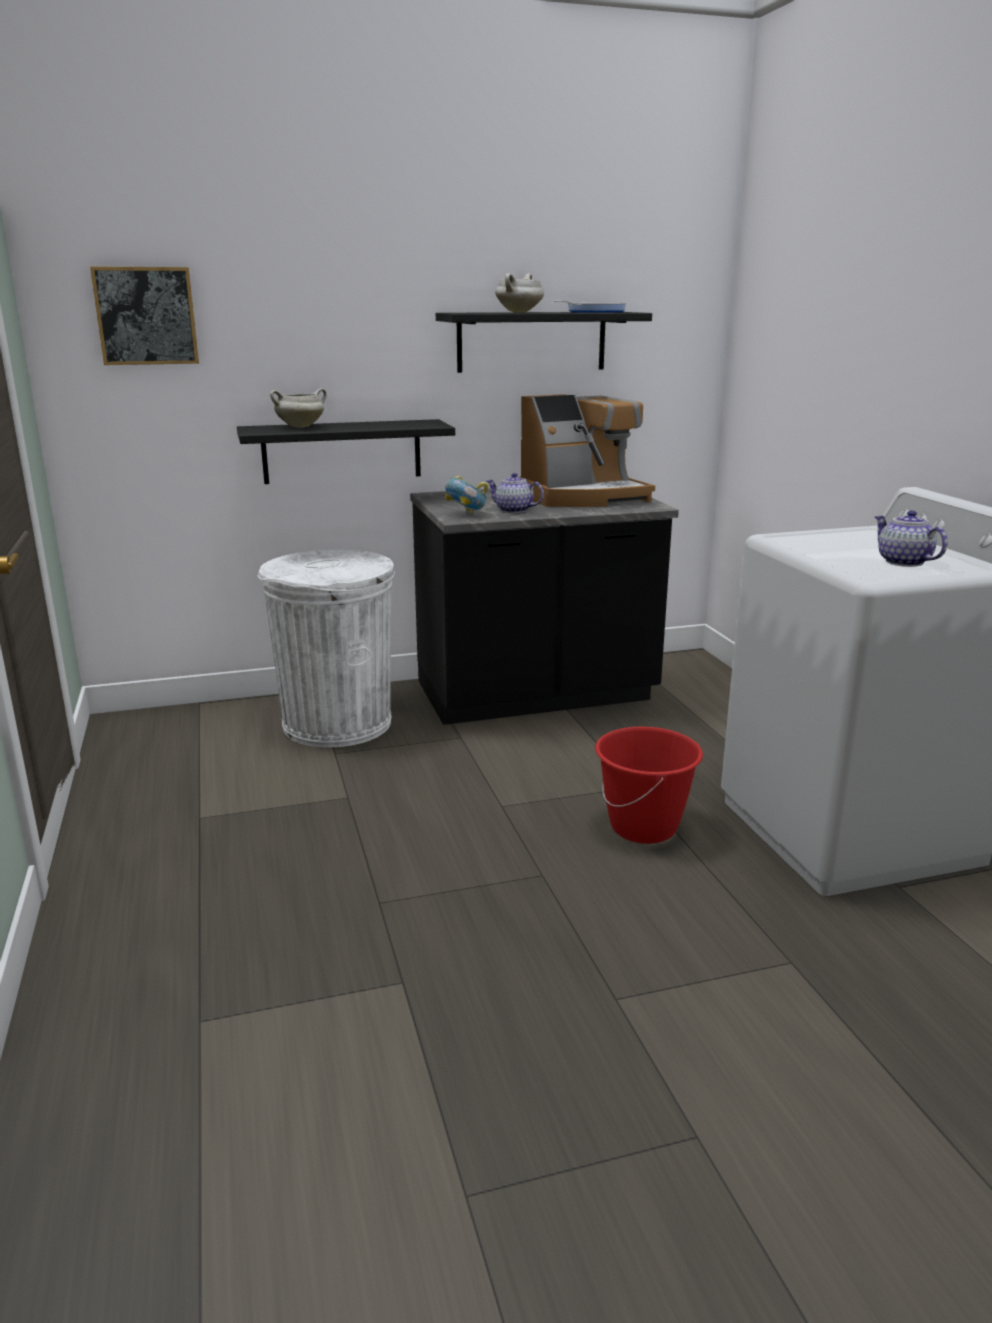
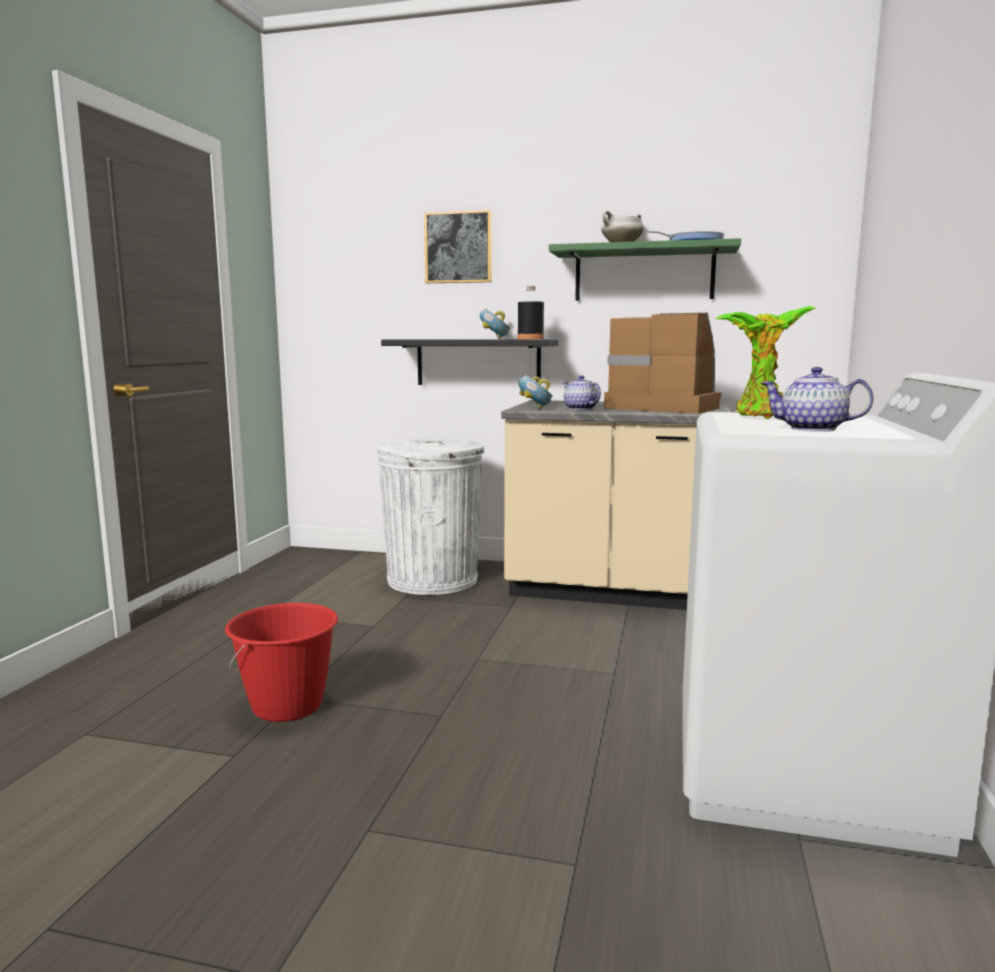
camera: 30 degrees right, 10 degrees down
picture [90,266,199,365] -> picture moved to [424,210,492,283]
white cooking pot [270,388,327,427] -> none
black counter [410,489,679,725] -> beige counter [501,400,730,610]
black shelf [436,312,652,373] -> green shelf [549,238,741,301]
coffee machine [519,394,655,507] -> coffee machine turned 150 degrees counterclockwise [604,313,722,414]
red bucket [595,727,703,844] -> red bucket moved to [225,603,338,722]
teapot [874,510,948,567] -> teapot turned 75 degrees counterclockwise [761,367,874,432]
none -> bowl [480,308,510,339]
none -> black bottle [517,286,544,339]
none -> potted plant [715,306,816,419]

